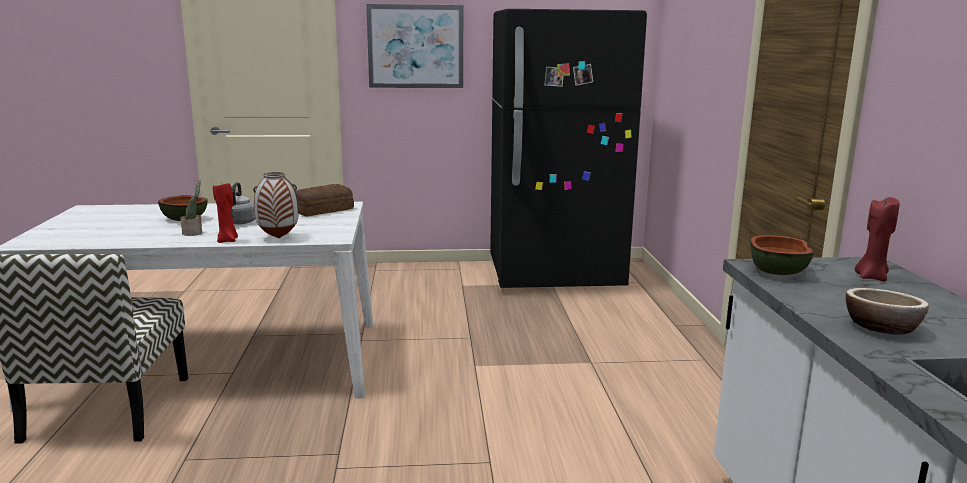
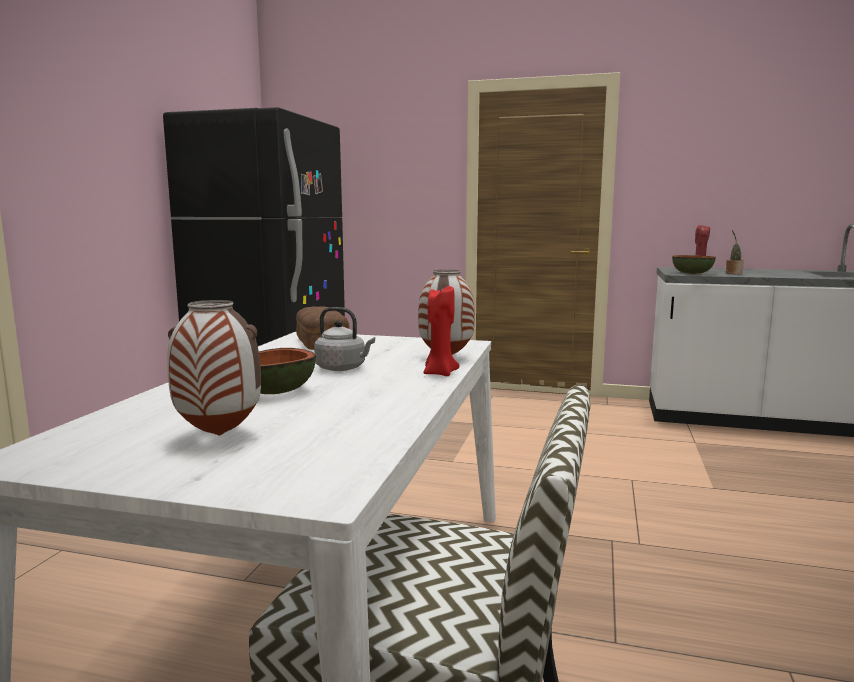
camera: 70 degrees left, 5 degrees down
potted plant [180,180,202,236] -> potted plant moved to [726,230,744,274]
picture [366,4,463,88] -> none
bowl [846,288,929,335] -> none
none -> vase [167,300,261,436]

